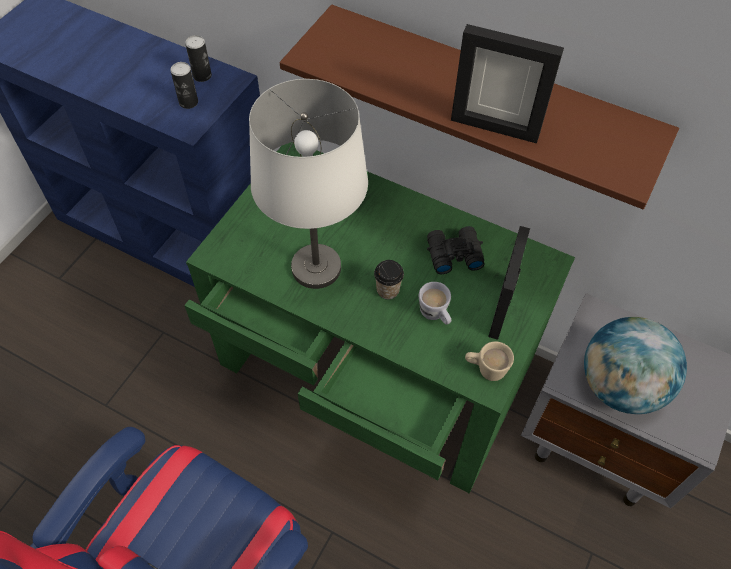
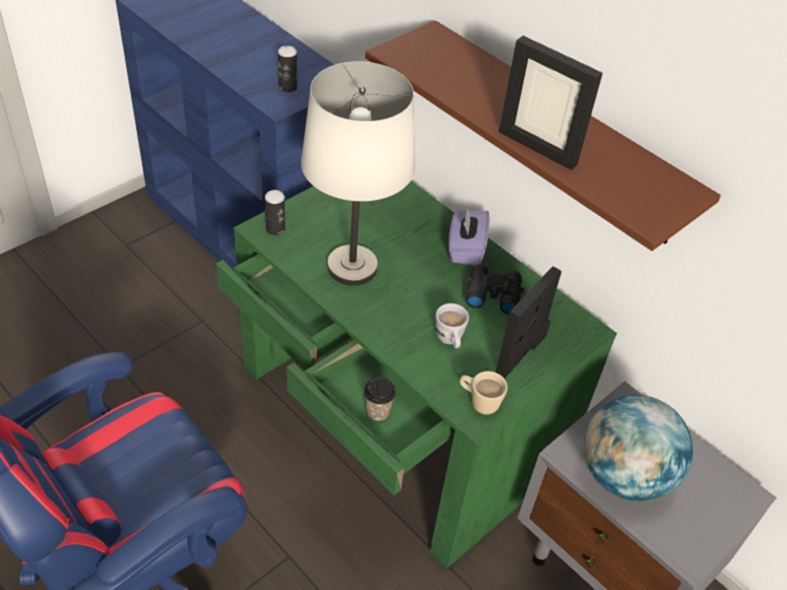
camera: 15 degrees right, 10 degrees down
can [185,35,212,82] -> can moved to [265,190,285,236]
cup [374,260,404,299] -> cup moved to [364,377,396,421]
none -> purple tissue box [449,208,490,266]

